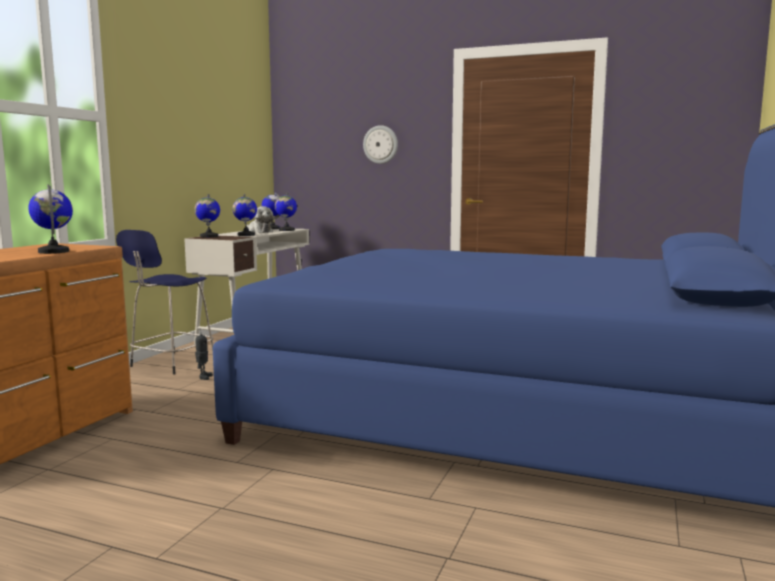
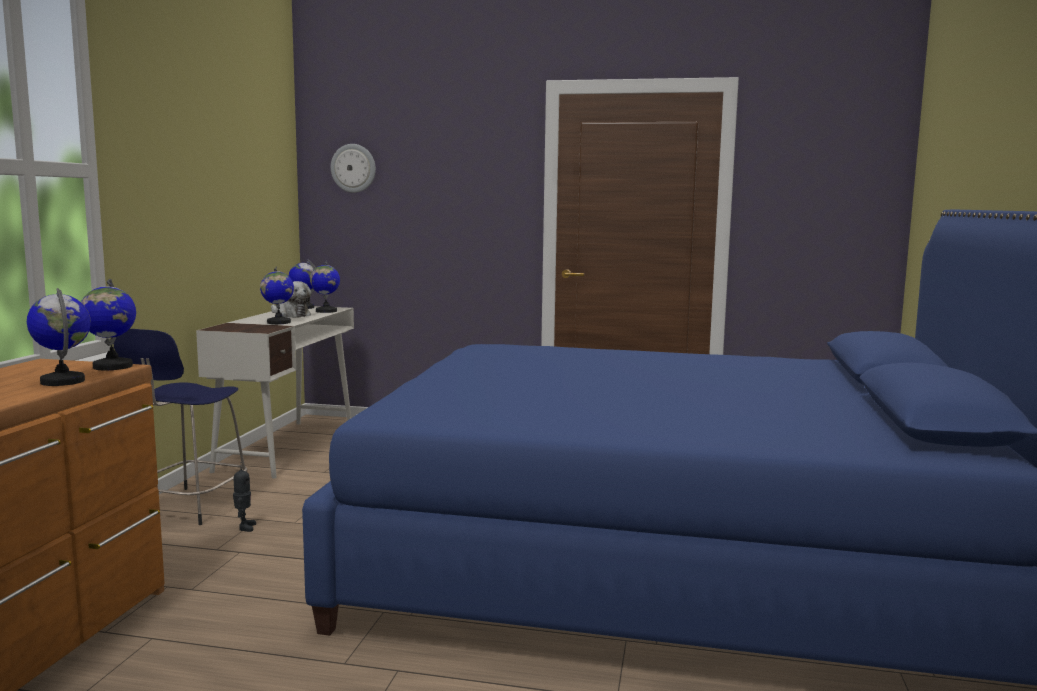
camera: 10 degrees left, 0 degrees up
globe [195,194,220,238] -> globe moved to [81,279,136,370]
wall clock [363,125,398,164] -> wall clock moved to [331,144,376,193]

